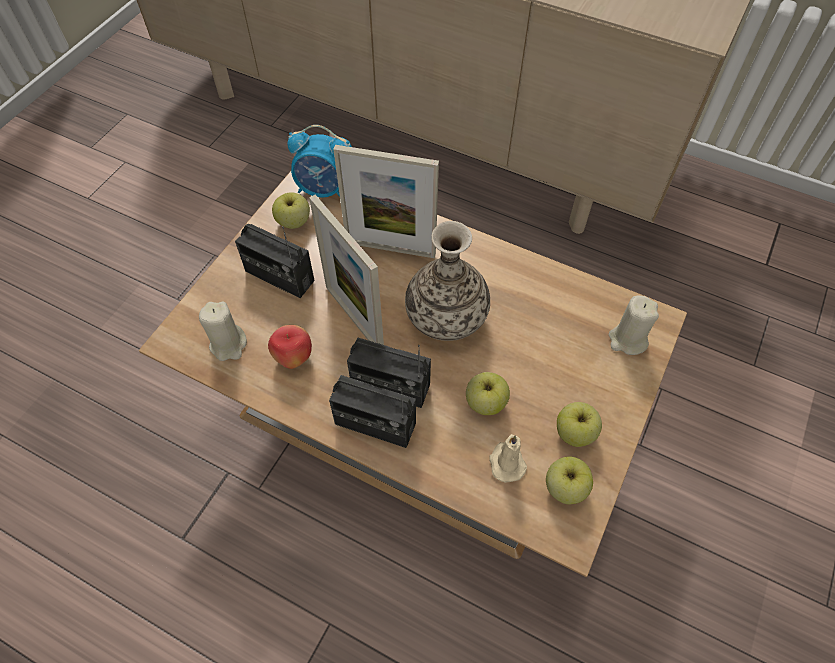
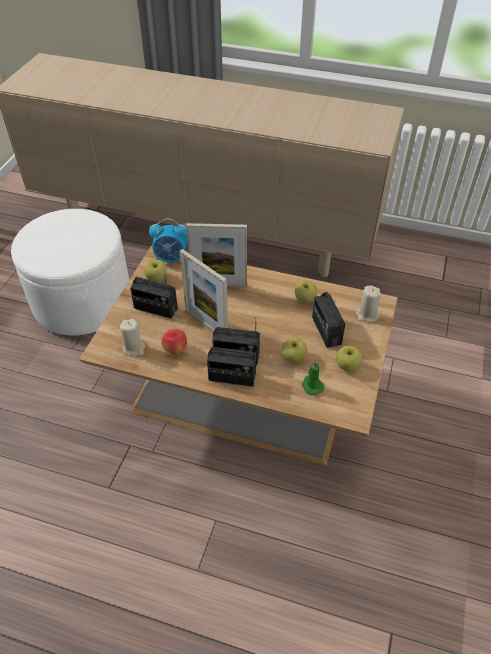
camera: 10 degrees left, 10 degrees down
vase [405,221,490,341] -> none
beige candle [489,434,527,483] -> green candle [302,361,324,395]
apple [546,456,593,504] -> apple moved to [294,280,318,303]
none -> white ottoman [11,209,129,335]
none -> radio [312,292,345,348]

